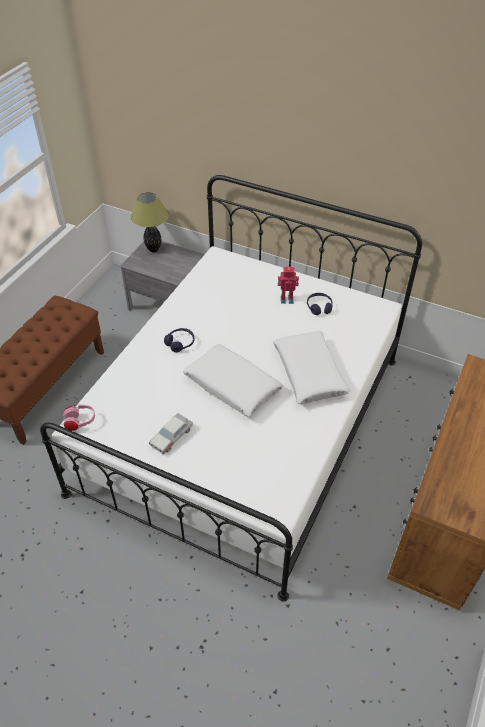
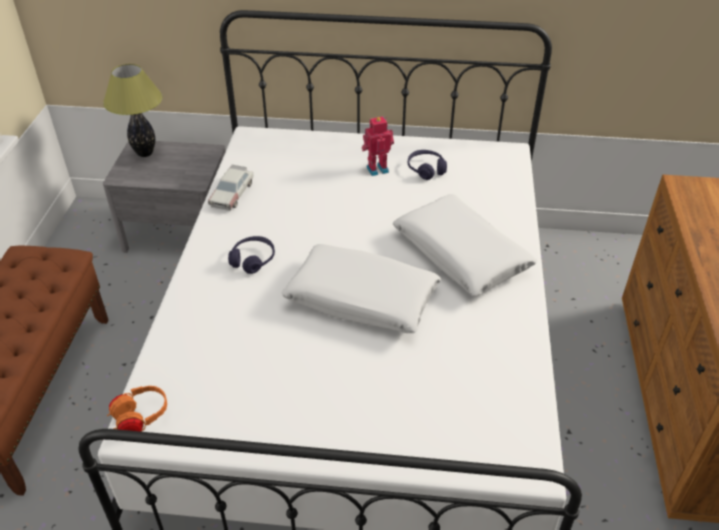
camera: 20 degrees left, 5 degrees down
pink headphones [62,405,95,431] -> orange headphones [107,386,167,432]
toy car [149,413,193,454] -> toy car moved to [208,165,253,211]

